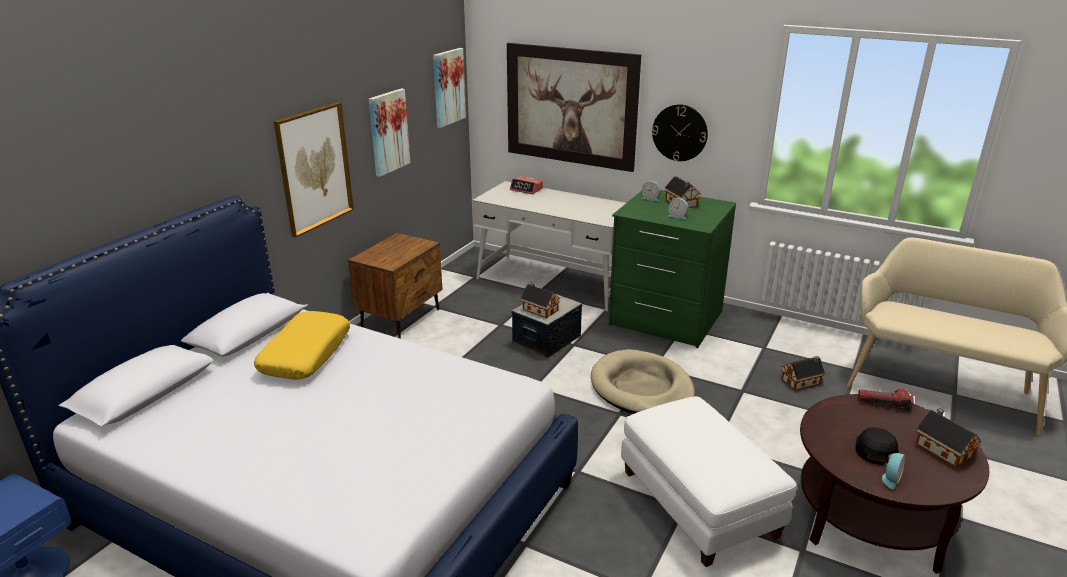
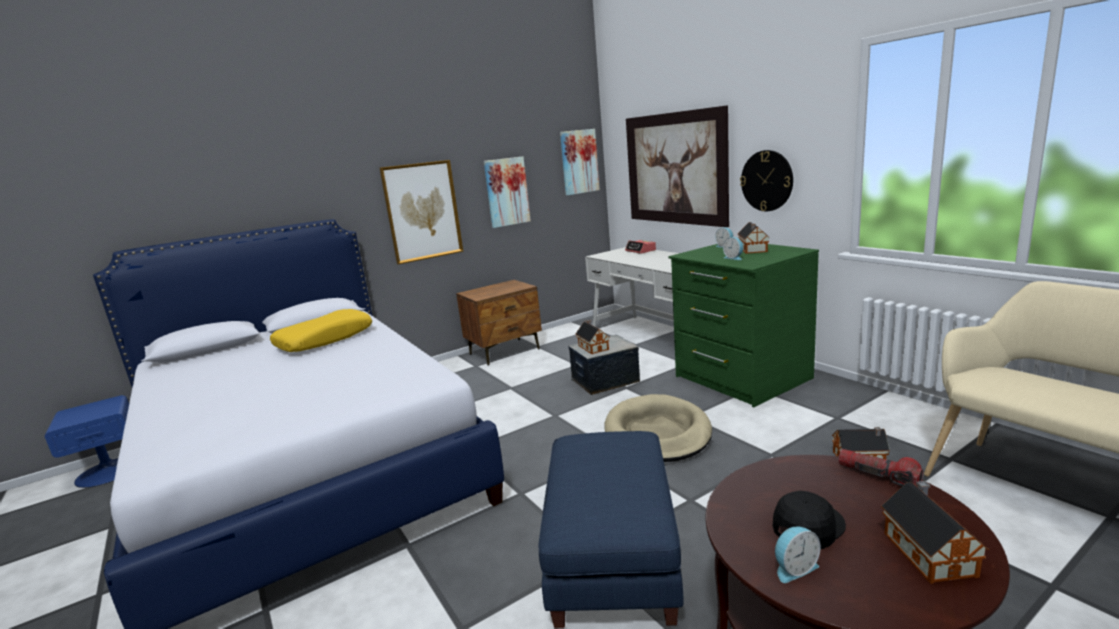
camera: 30 degrees right, 10 degrees down
white ottoman [621,396,797,567] -> blue ottoman [539,431,684,628]

